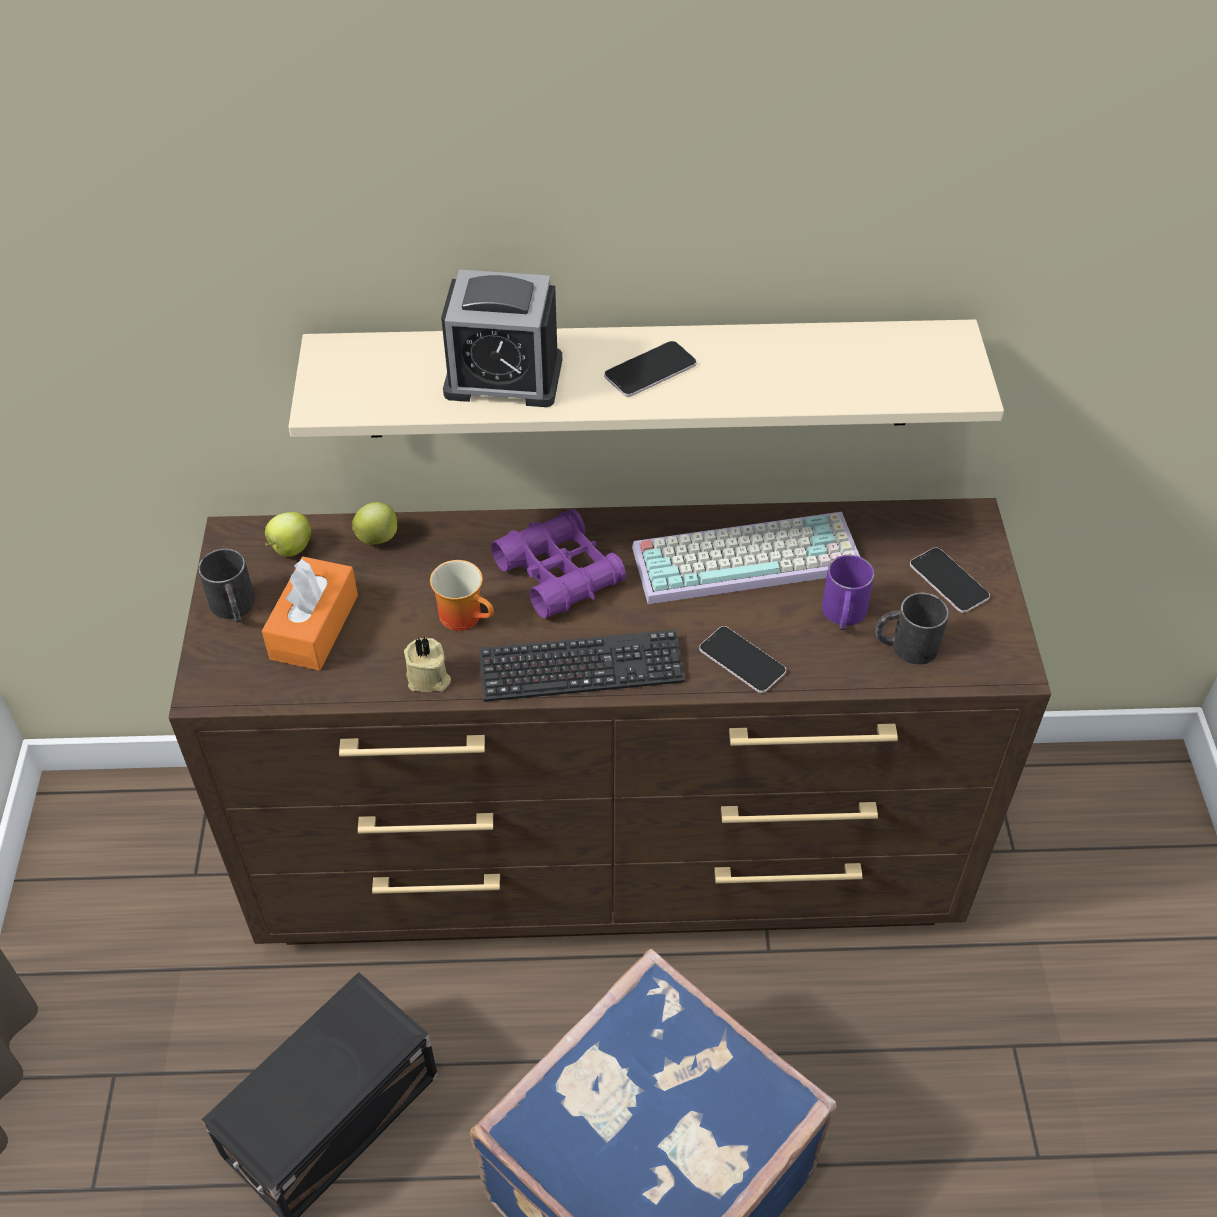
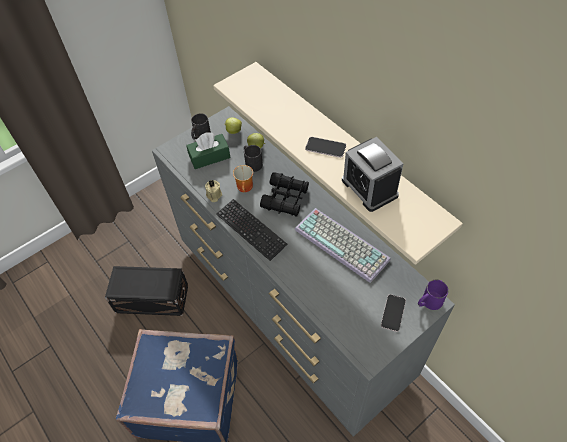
camera: 55 degrees right, 5 degrees up
brown dresser [169,498,1051,945] -> grey dresser [152,106,455,437]
orange tissue box [262,557,358,671] -> green tissue box [186,132,230,169]
alarm clock [441,270,562,407] -> alarm clock moved to [342,137,404,212]
purple binoculars [491,508,626,618] -> black binoculars [260,172,309,217]
phone [699,626,786,693] -> none
purple mug [822,555,875,630] -> purple mug moved to [418,280,448,310]
black mug [875,592,949,665] -> black mug moved to [244,145,263,172]

